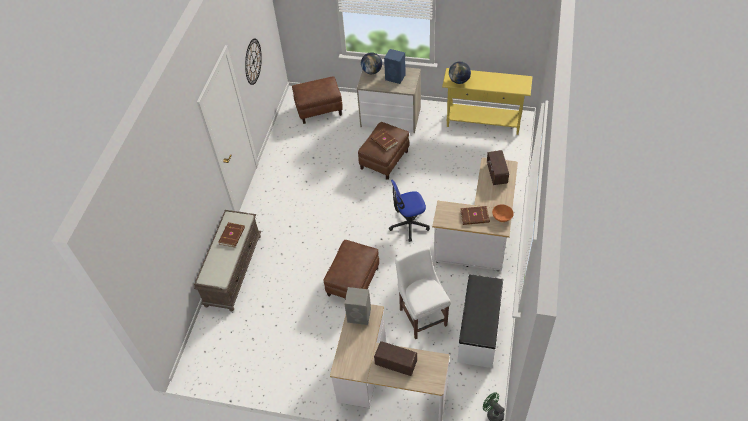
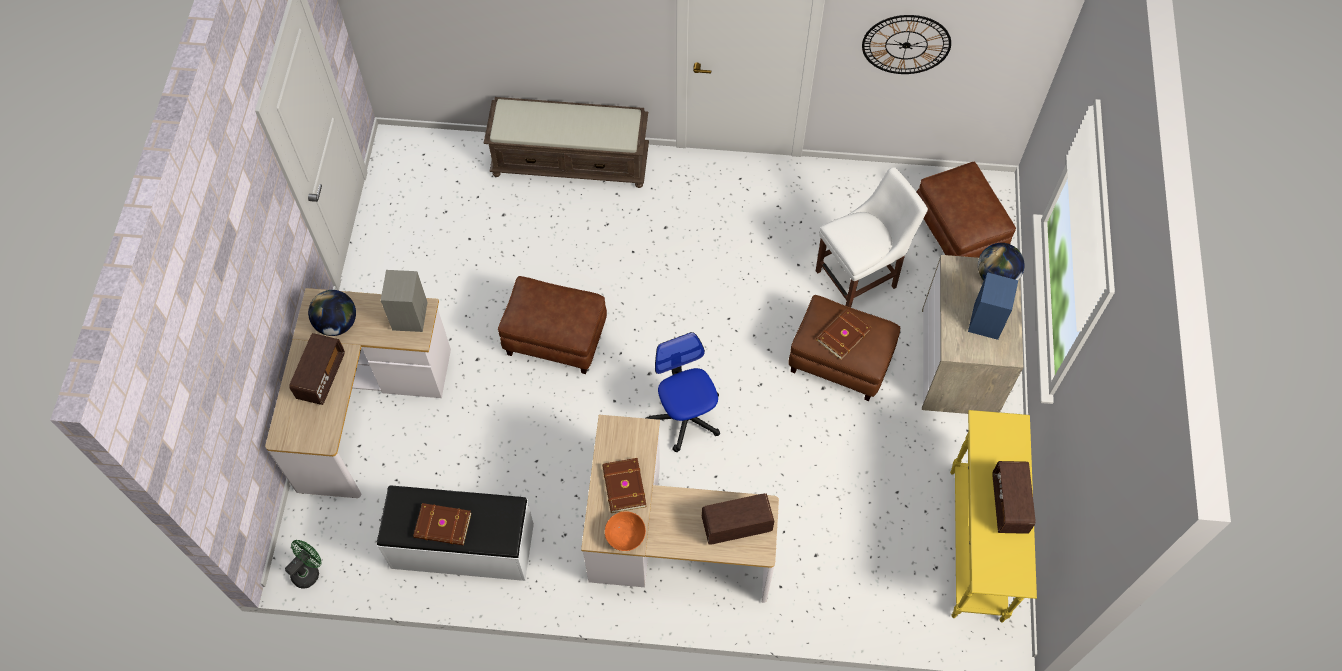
camera: 80 degrees right, 10 degrees up
brown book [218,222,245,247] -> brown book moved to [413,503,471,545]
white chair [395,247,451,339] -> white chair moved to [816,167,928,307]
globe [449,61,471,84] -> globe moved to [308,290,356,336]
none -> radio [992,461,1036,534]

